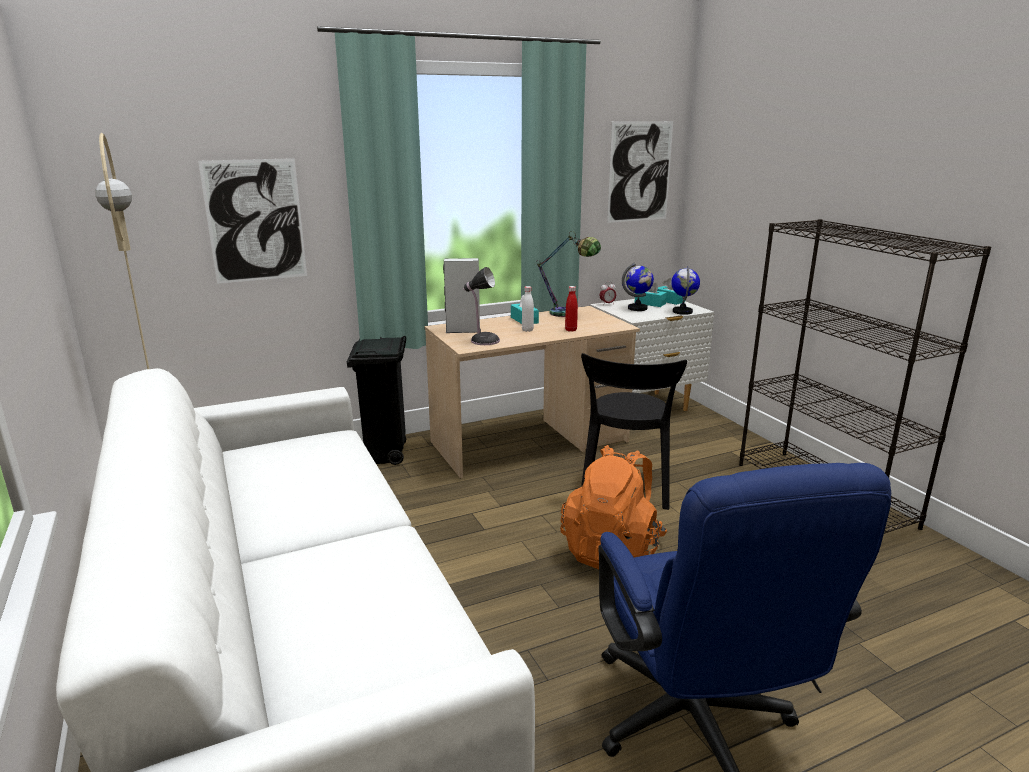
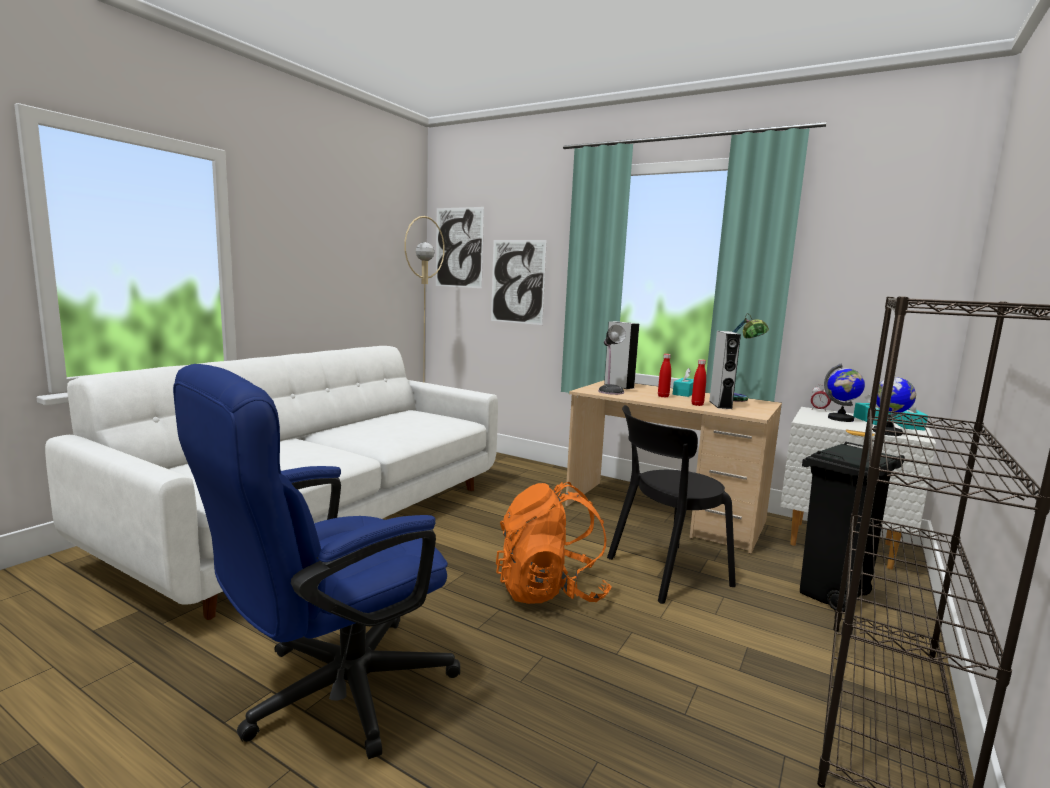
camera: 55 degrees right, 10 degrees down
black trash can [347,336,406,465] -> black trash can moved to [800,442,905,612]
white bottle [522,286,534,332] -> red bottle [658,354,671,398]
picture [607,121,673,223] -> picture moved to [436,207,484,288]
none -> grey speaker [709,331,741,409]

